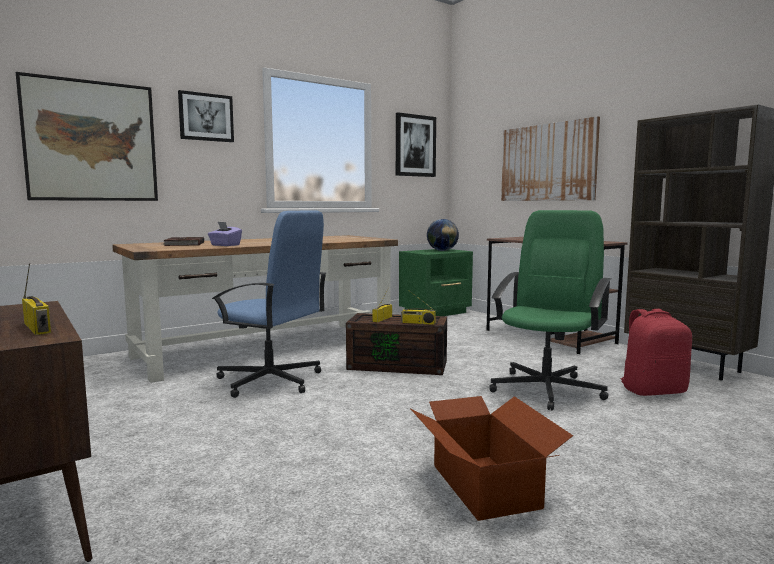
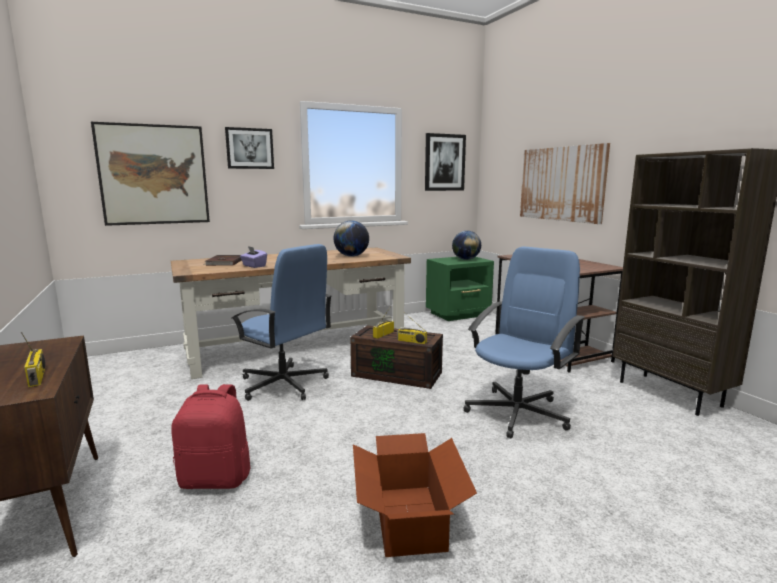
camera: 10 degrees right, 5 degrees up
green office chair [490,210,611,410] -> blue office chair [464,246,585,439]
red backpack [620,309,692,396] -> red backpack moved to [171,384,250,489]
none -> globe [334,220,369,257]

